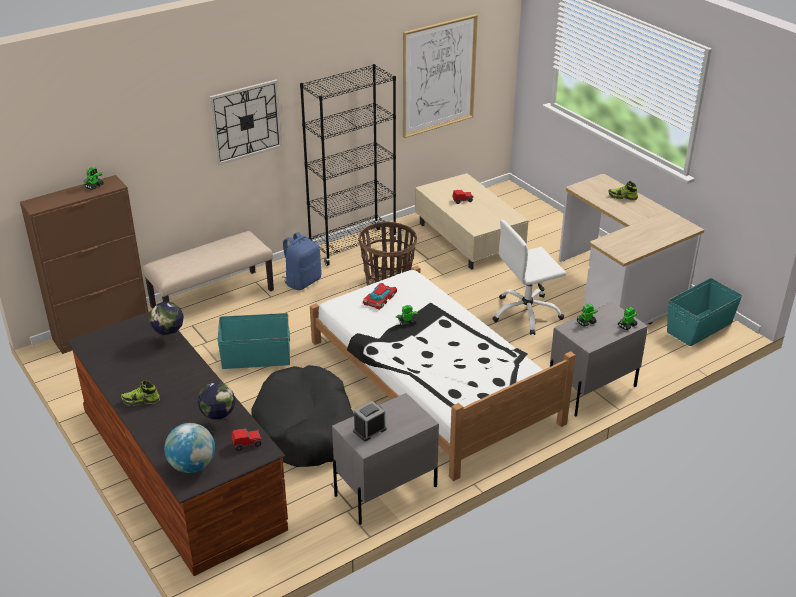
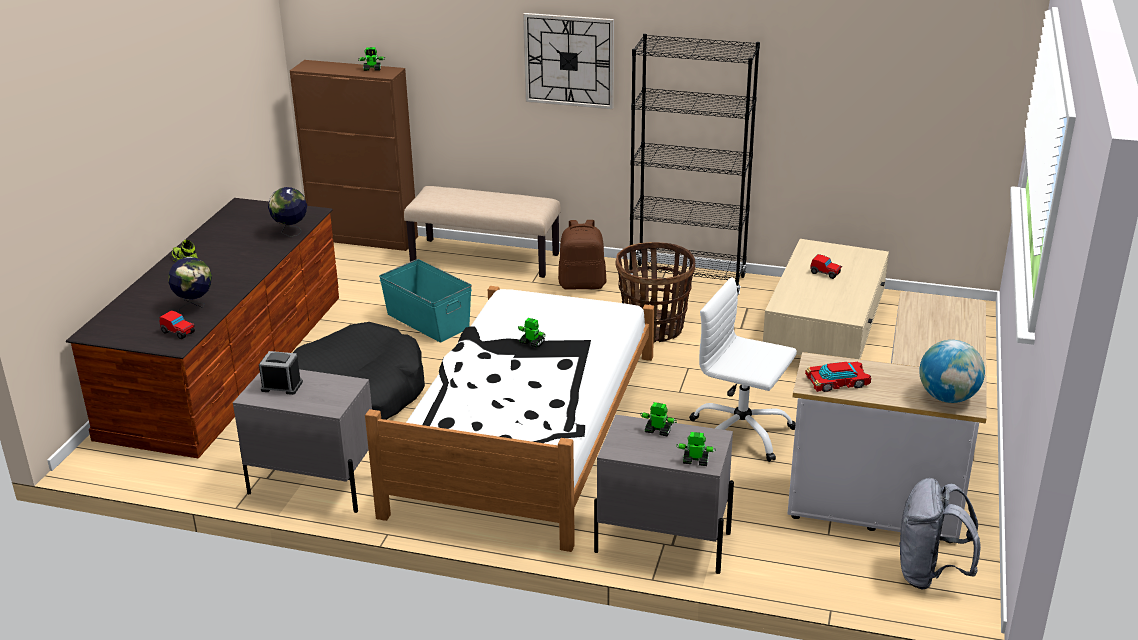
camera: 50 degrees right, 5 degrees down
globe [164,423,215,473] -> globe moved to [919,340,985,403]
blue backpack [282,232,321,290] -> brown backpack [558,220,607,290]
toy car [363,283,397,310] -> toy car moved to [805,362,871,392]
picture [403,14,478,138] -> none
shoe [609,181,638,201] -> none
turquoise storage box [667,278,742,346] -> grey backpack [899,478,981,589]

